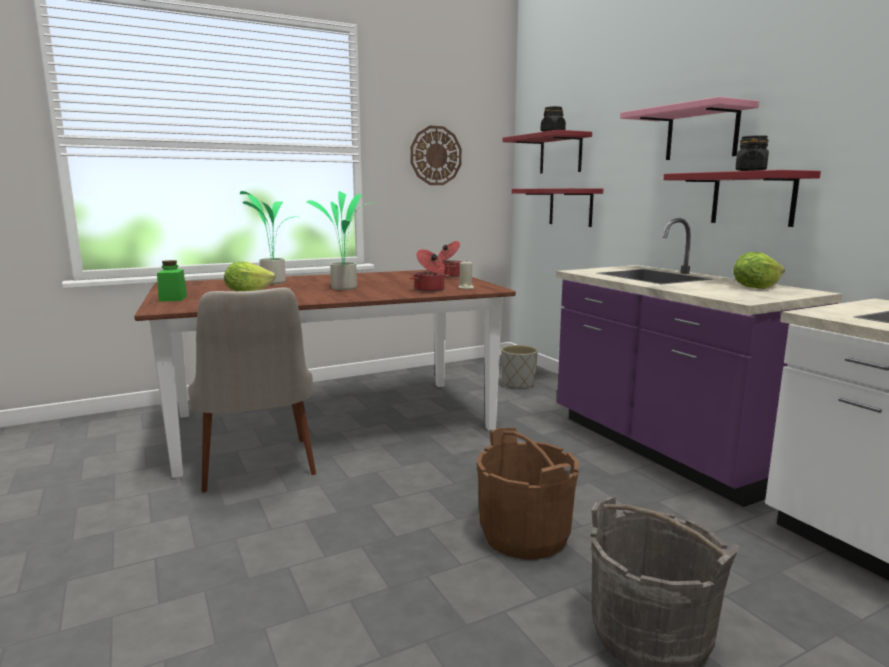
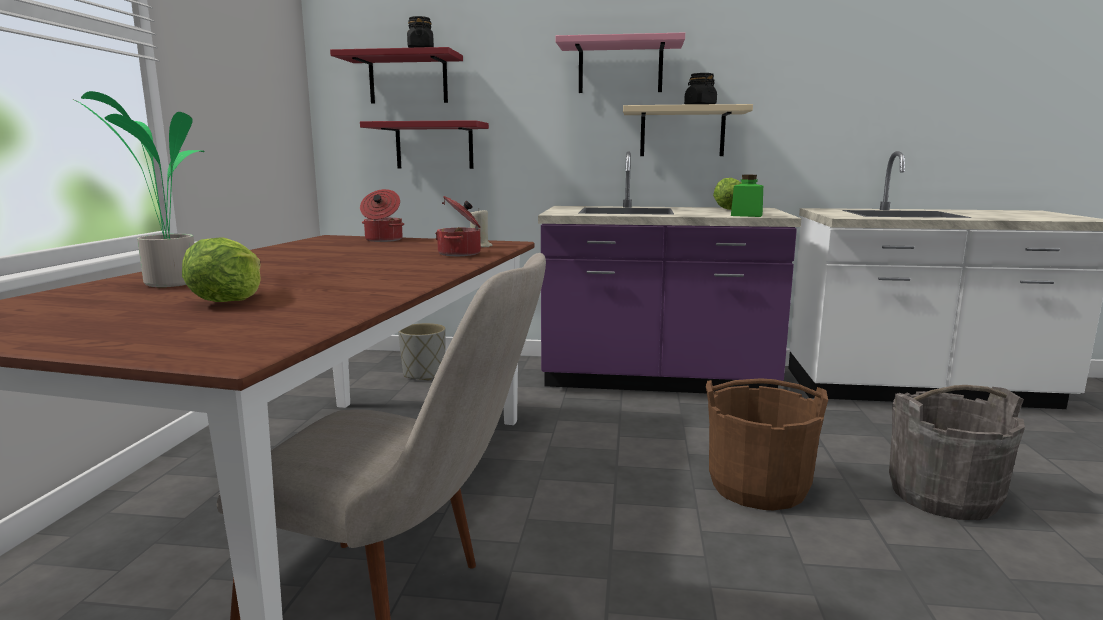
camera: 55 degrees left, 0 degrees up
green jar [157,260,187,302] -> green jar moved to [731,175,763,217]
potted plant [306,191,373,290] -> none
wall clock [410,126,462,185] -> none
red shelf [663,170,821,227] -> beige shelf [623,104,753,156]

